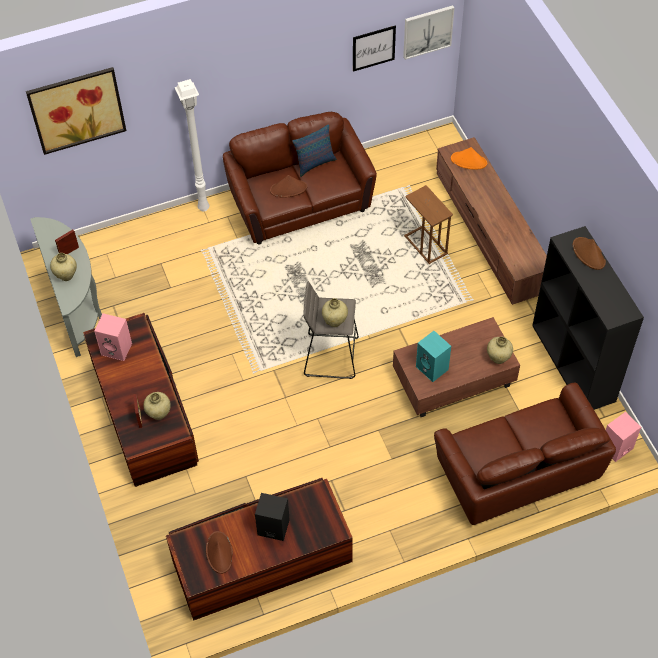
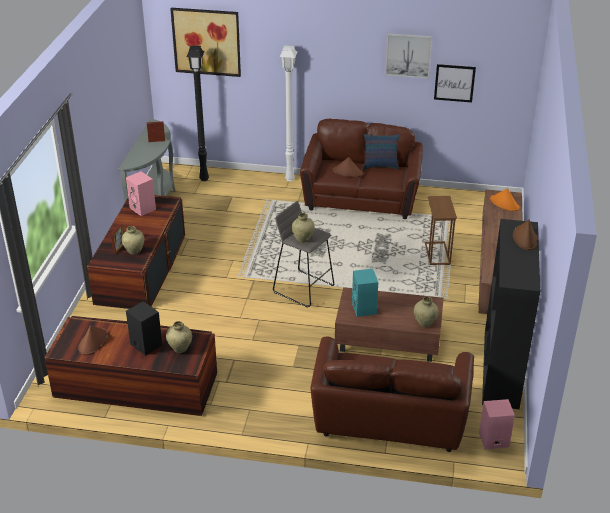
camera: 30 degrees right, 20 degrees down
beige vase [50,253,77,281] -> beige vase moved to [166,321,192,353]
picture [403,5,454,60] -> picture moved to [385,33,432,79]
none -> black floor lamp [187,46,209,181]

